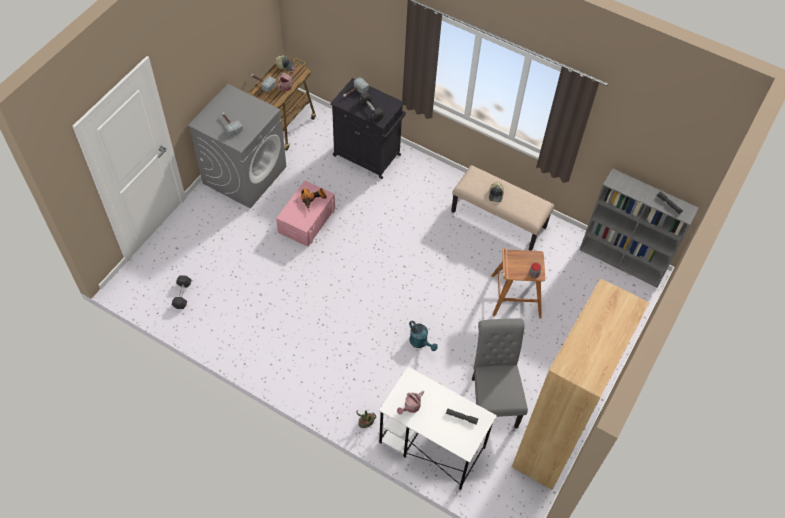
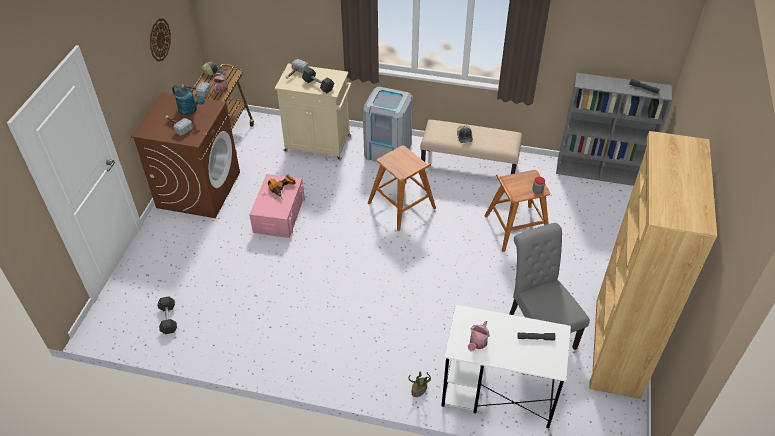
camera: 15 degrees left, 10 degrees down
grey washing machine [188,84,286,209] -> brown washing machine [131,92,240,218]
black cabinet [330,78,406,179] -> beige cabinet [275,63,351,161]
turquoise watering can [409,320,438,351] -> turquoise watering can moved to [172,85,205,115]
none -> wall clock [150,19,171,61]
none -> grey trash can [363,87,413,162]
none -> brown stool [368,145,436,231]

